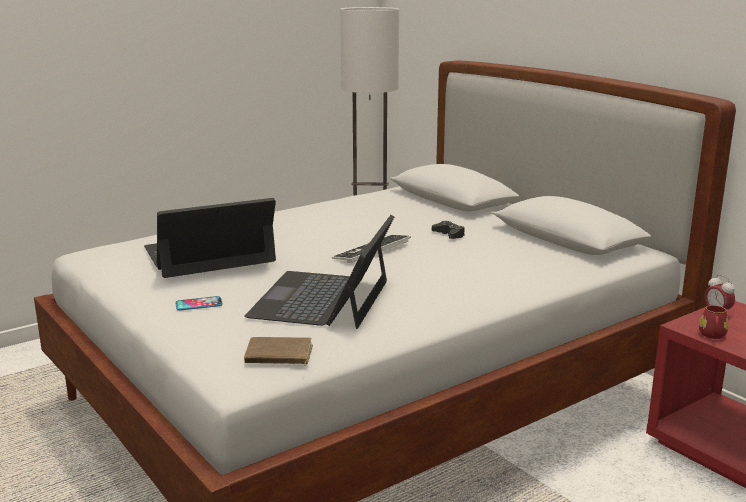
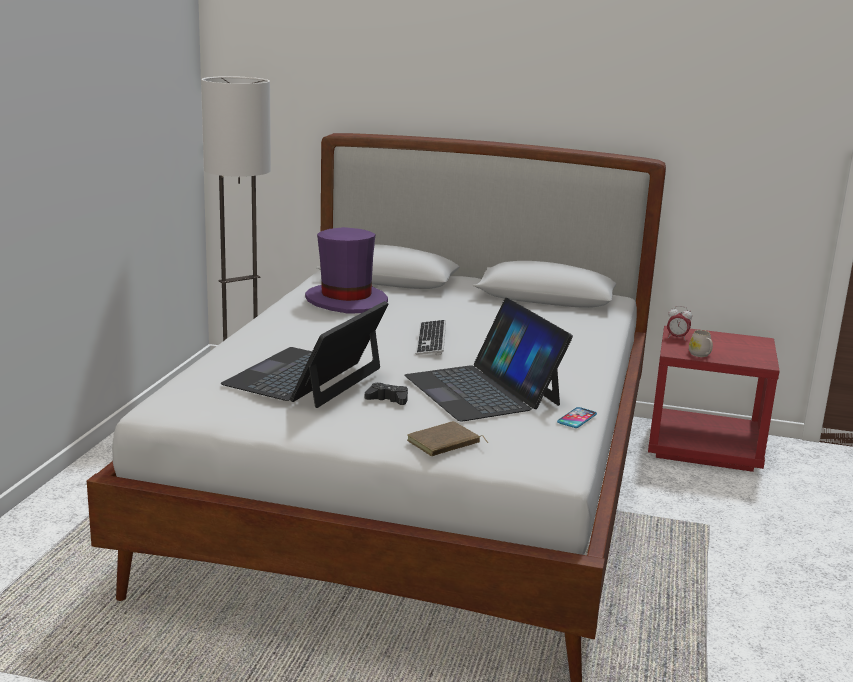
camera: 40 degrees left, 0 degrees up
phone [175,296,223,311] -> phone moved to [557,407,597,428]
brown book [244,337,313,366] -> brown book moved to [407,421,488,456]
black game controller [432,221,465,239] -> black game controller moved to [365,382,408,405]
red mug [699,305,728,339] -> white mug [689,330,713,357]
none -> purple hat [305,227,388,314]

